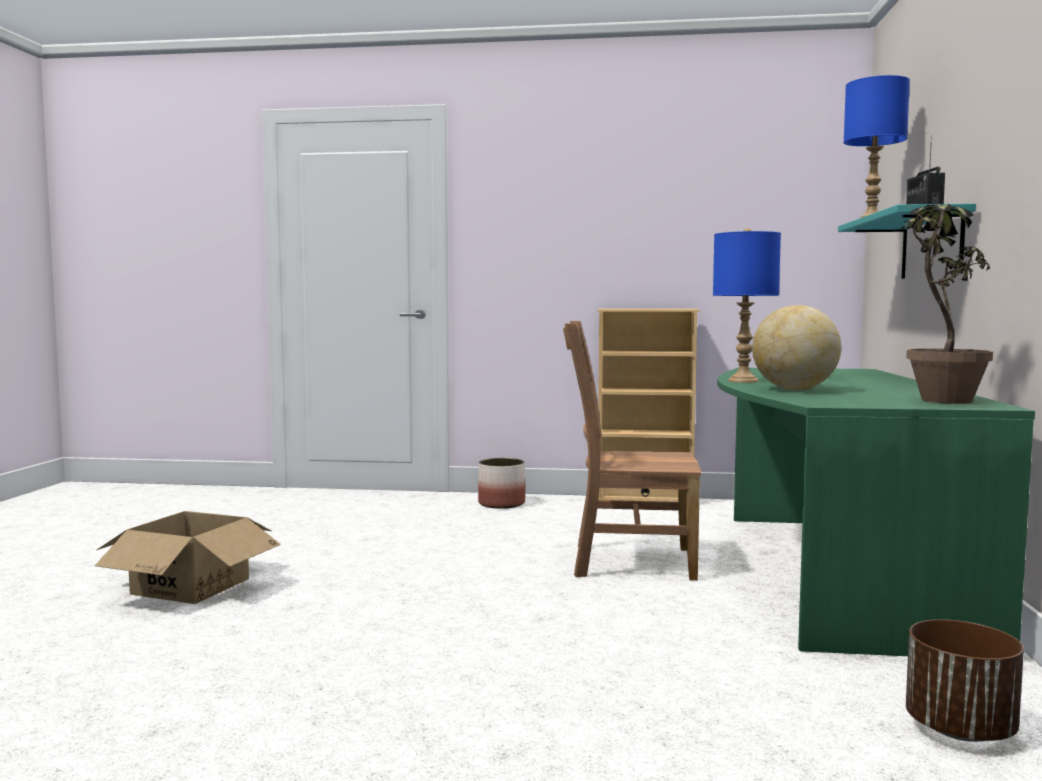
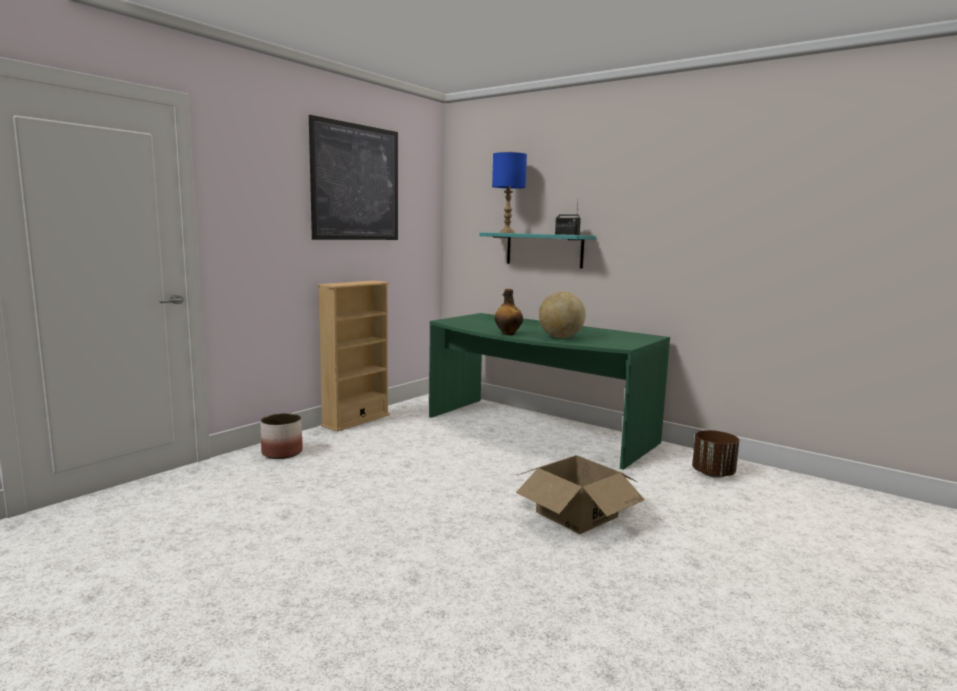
camera: 60 degrees left, 5 degrees up
cardboard box [95,511,281,604] -> cardboard box moved to [516,455,645,534]
brown chair [563,321,701,581] -> none
blue table lamp [713,228,781,383] -> bottle [494,289,523,335]
potted plant [901,204,993,404] -> none
none -> picture [309,115,398,240]

